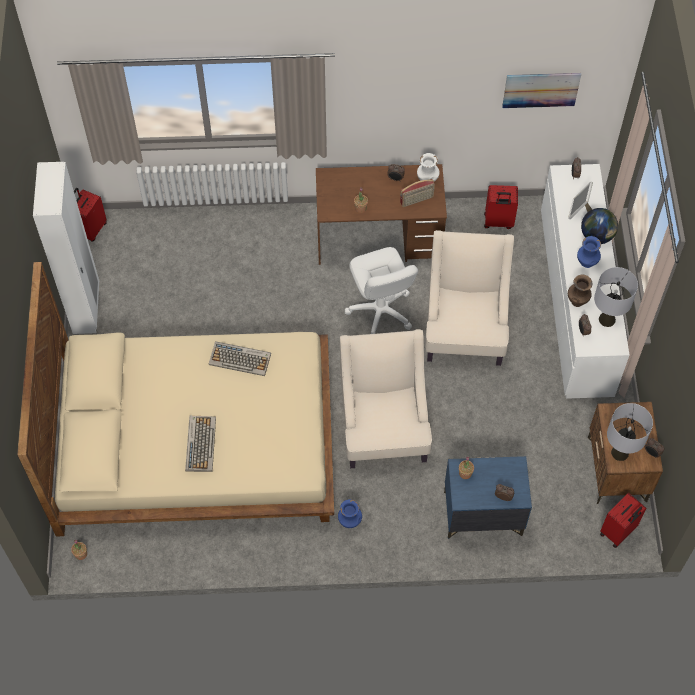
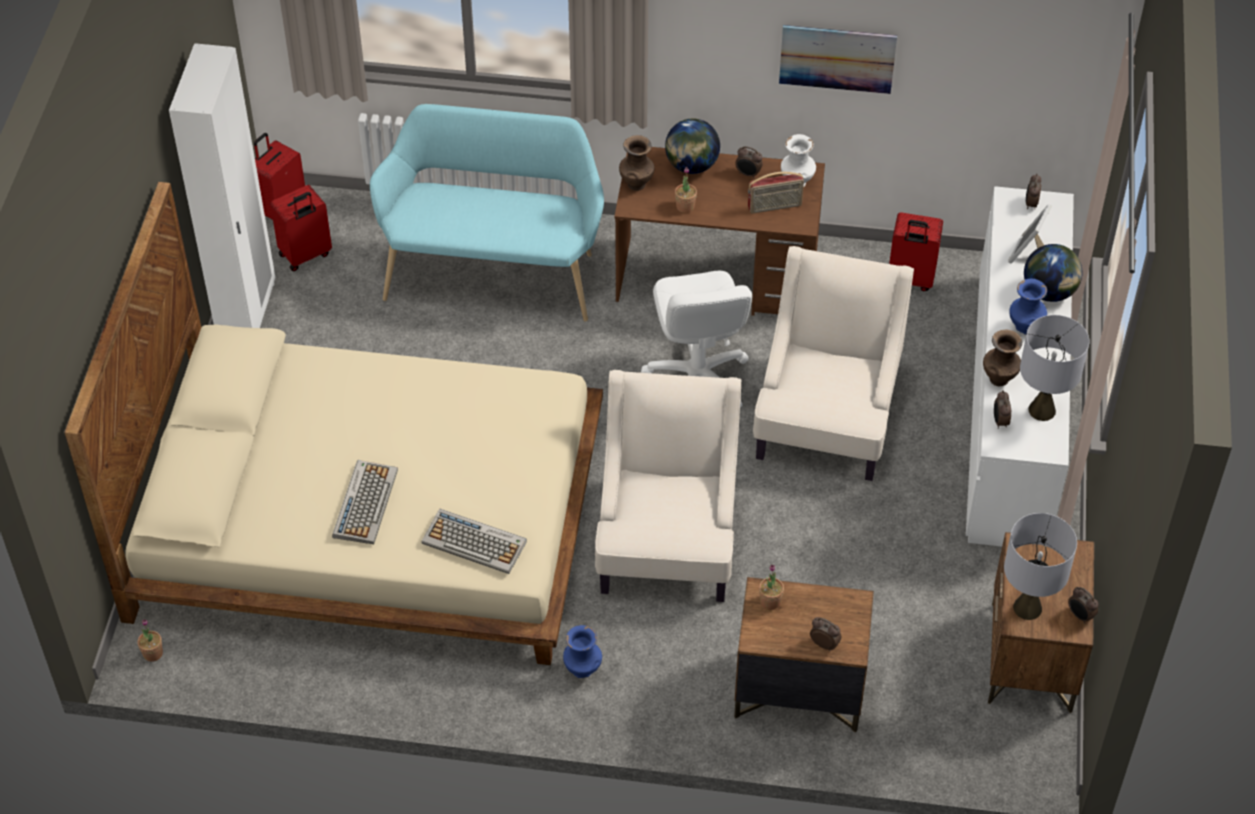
camera: 10 degrees right, 10 degrees down
keyboard [209,341,271,376] -> keyboard moved to [422,509,527,574]
blue nightstand [444,456,532,539] -> brown nightstand [734,577,874,733]
picture [502,73,581,108] -> picture moved to [779,25,897,94]
red suitcase [600,493,646,548] -> red suitcase moved to [270,185,332,271]
none -> turquoise bench [370,104,604,321]
none -> brown vase [619,135,655,191]
none -> globe [665,119,720,174]

